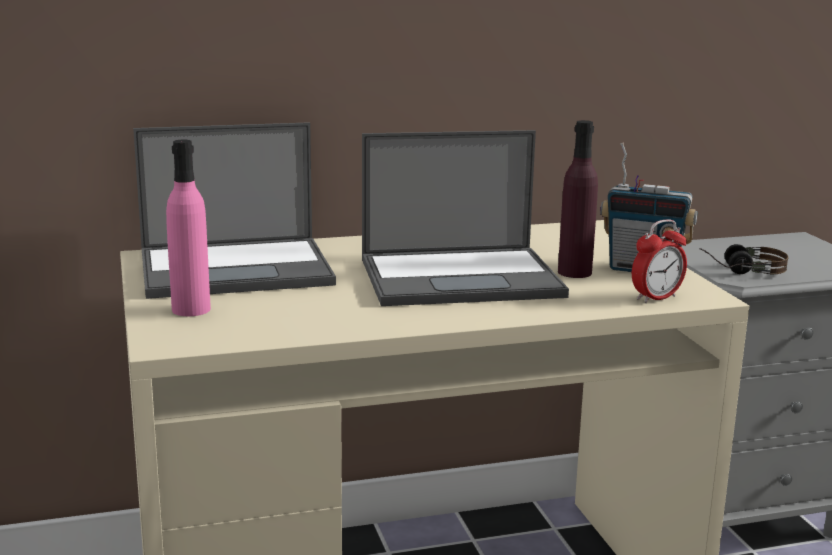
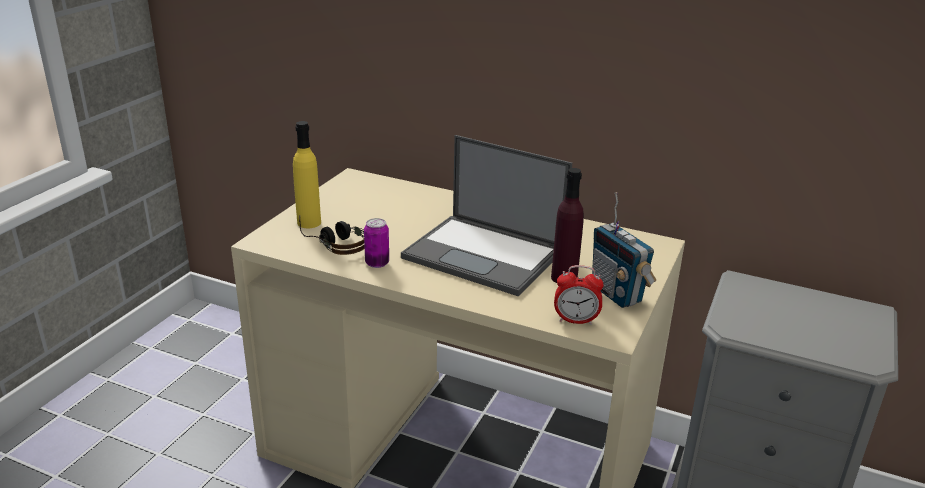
camera: 40 degrees right, 10 degrees up
laptop [133,122,336,299] -> none
pink bottle [166,140,211,316] -> yellow bottle [293,121,321,228]
headphones [700,244,788,274] -> headphones moved to [299,215,365,255]
none -> can [364,218,389,268]

